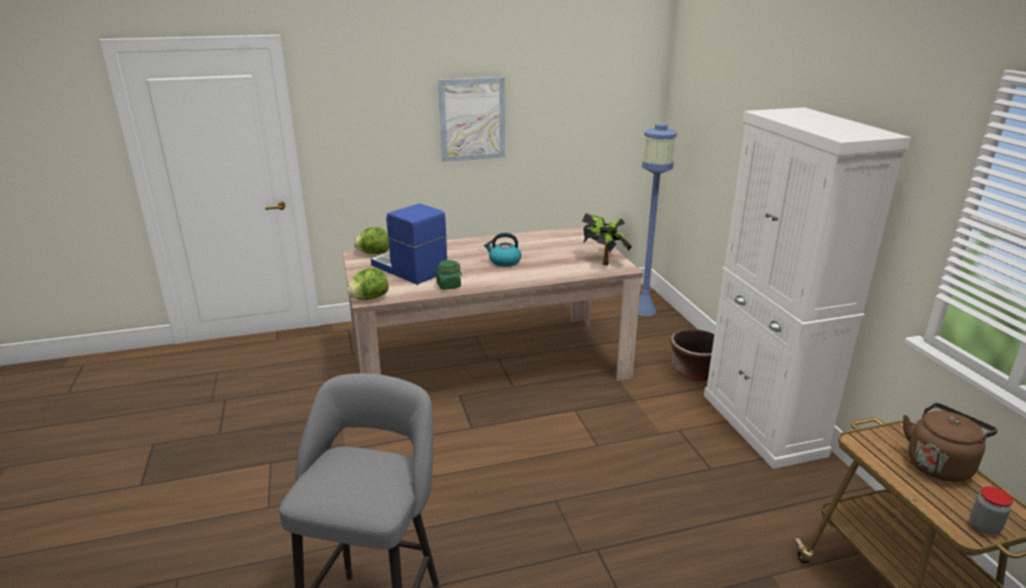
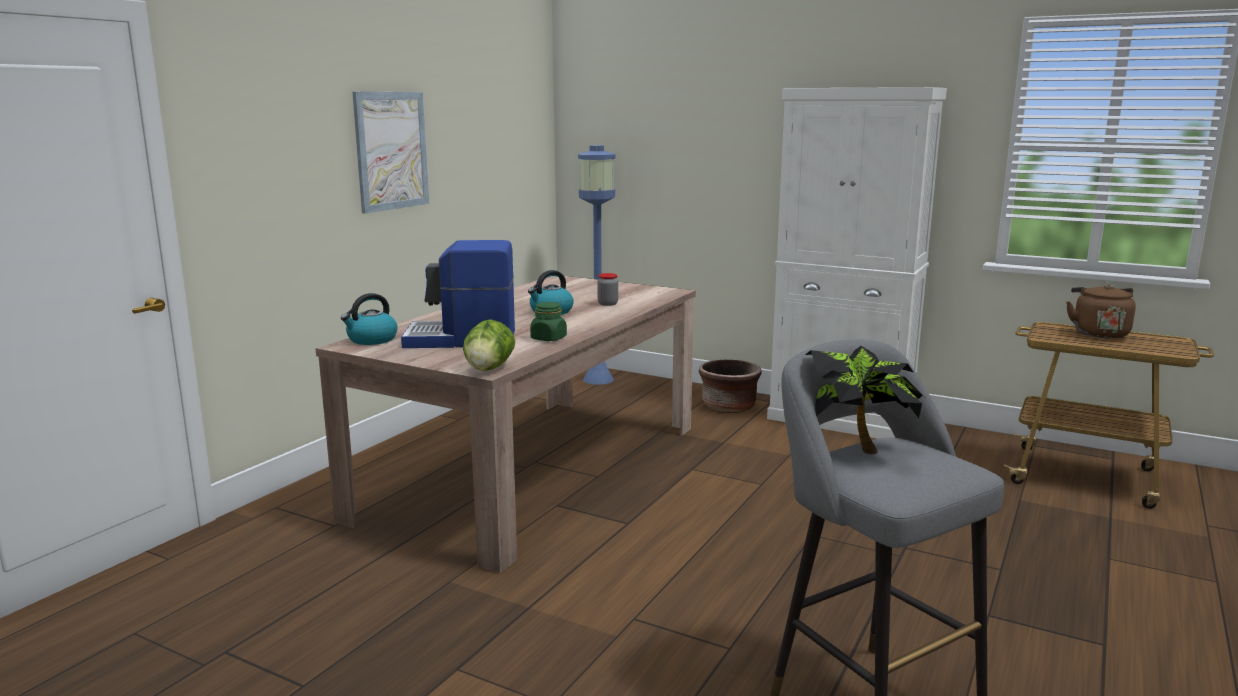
camera: 45 degrees left, 10 degrees down
lettuce [354,227,389,254] -> kettle [341,293,398,345]
potted plant [582,213,632,265] -> potted plant moved to [805,346,923,454]
jar [970,486,1013,534] -> jar moved to [598,273,618,306]

